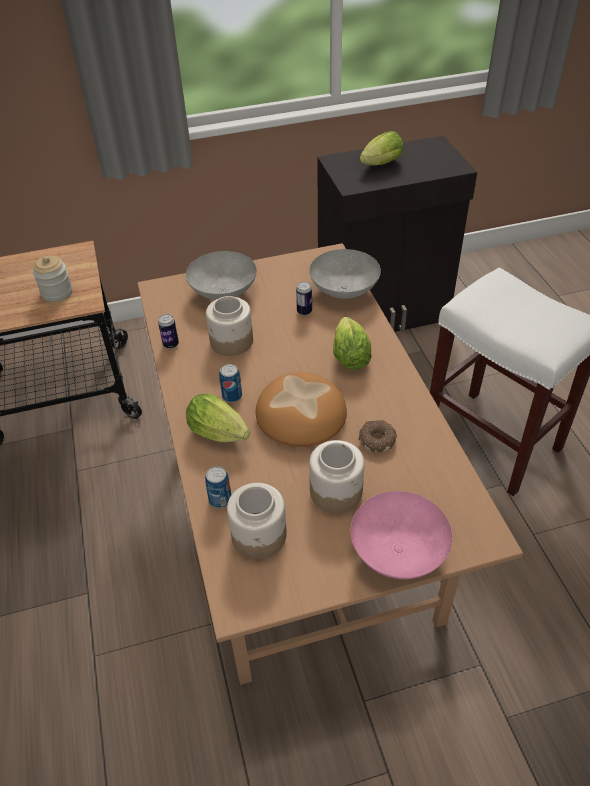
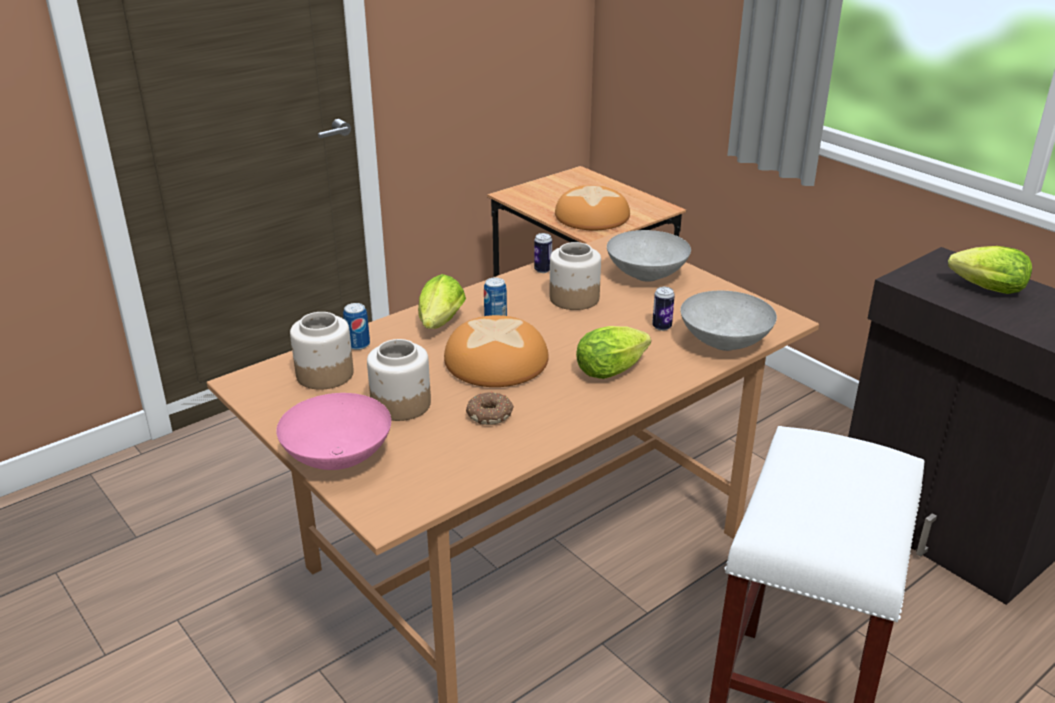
camera: 65 degrees right, 15 degrees down
jar [33,256,72,302] -> bread [555,185,630,230]

